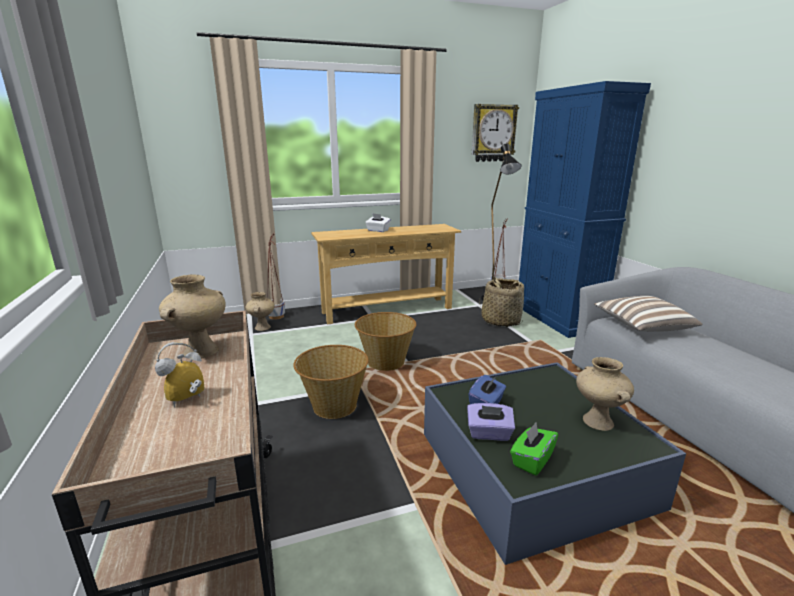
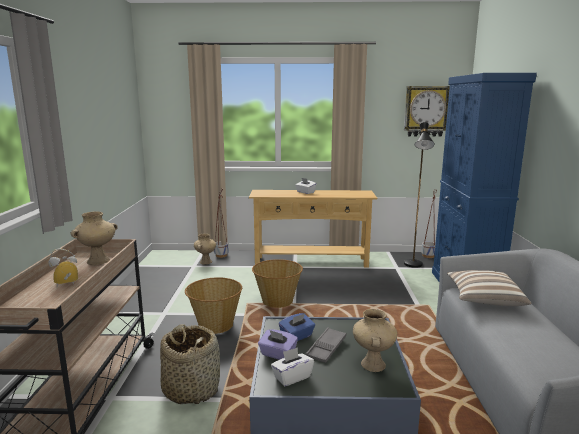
camera: 20 degrees right, 5 degrees down
basket [479,277,524,327] -> basket moved to [160,324,220,404]
green tissue box [510,423,558,476] -> white tissue box [271,347,314,386]
none -> grey tray [306,327,346,363]

